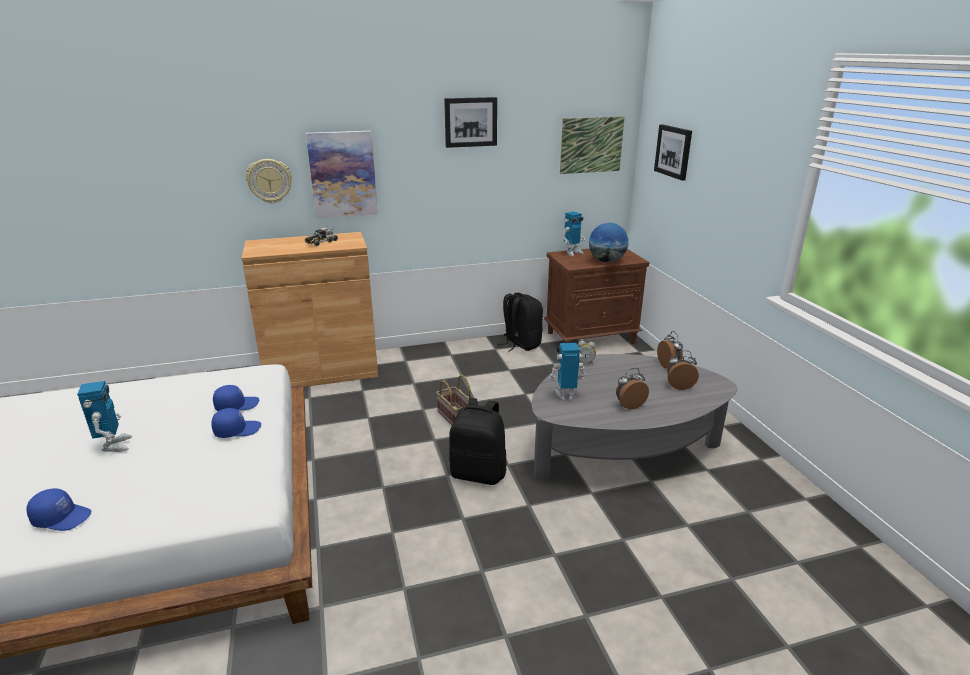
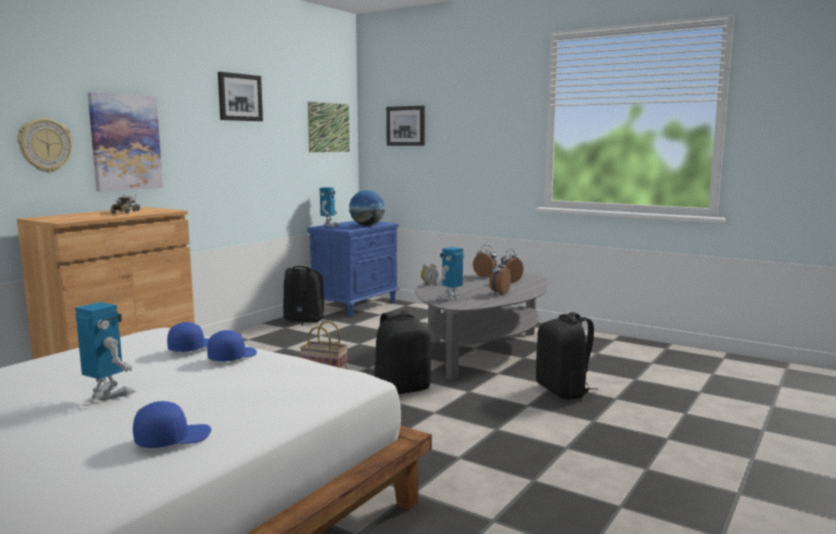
camera: 40 degrees left, 15 degrees down
brown nightstand [544,249,649,344] -> blue nightstand [307,221,400,317]
none -> black backpack [536,312,598,399]

